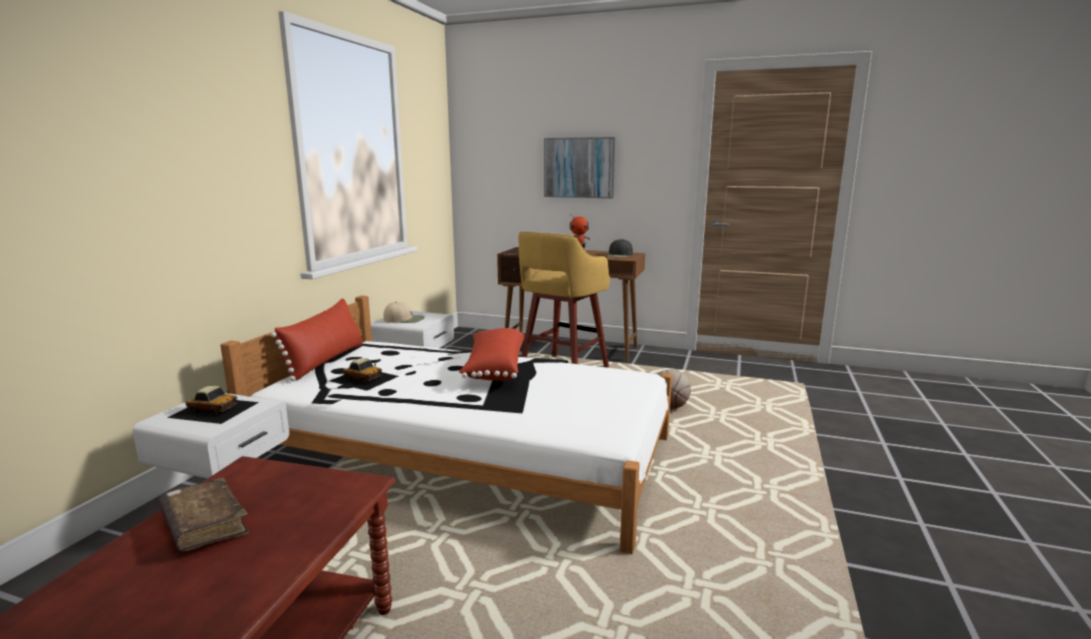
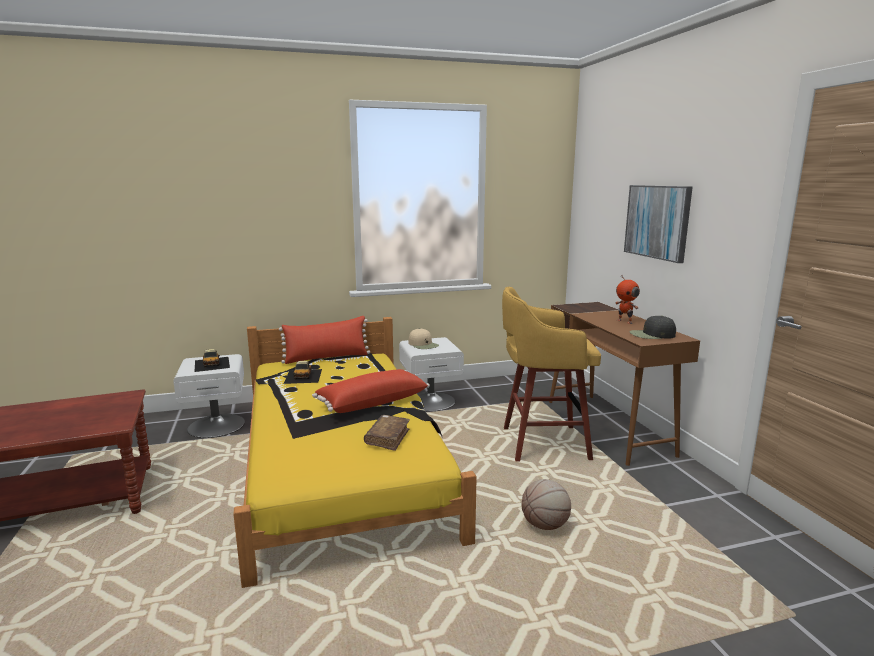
camera: 55 degrees right, 0 degrees up
brown book [159,478,249,551] -> brown book moved to [364,415,410,451]
white bed [220,295,672,554] -> yellow bed [233,317,477,588]

